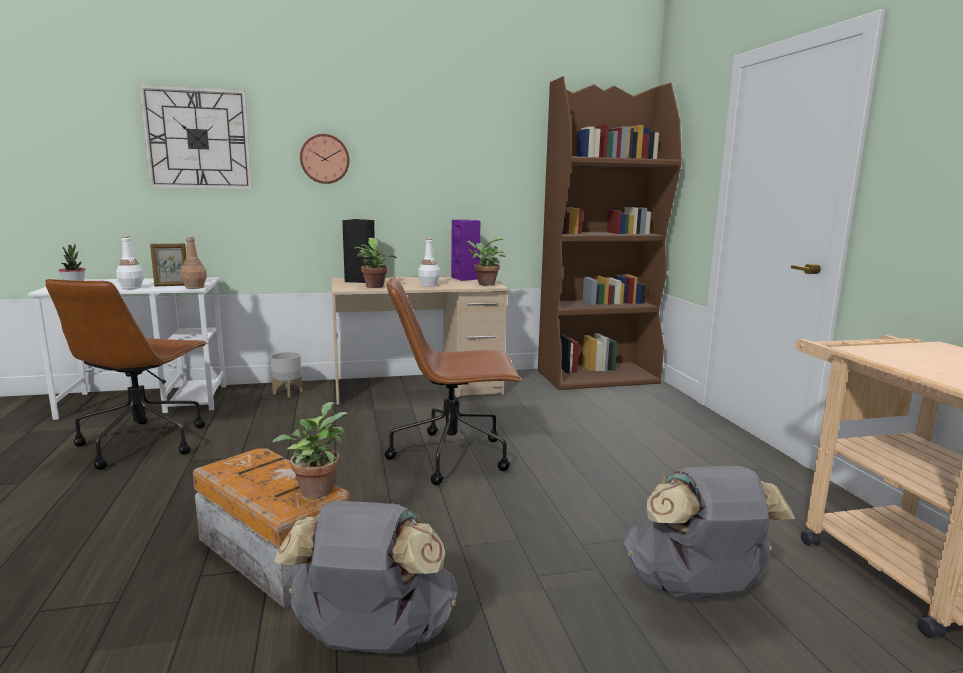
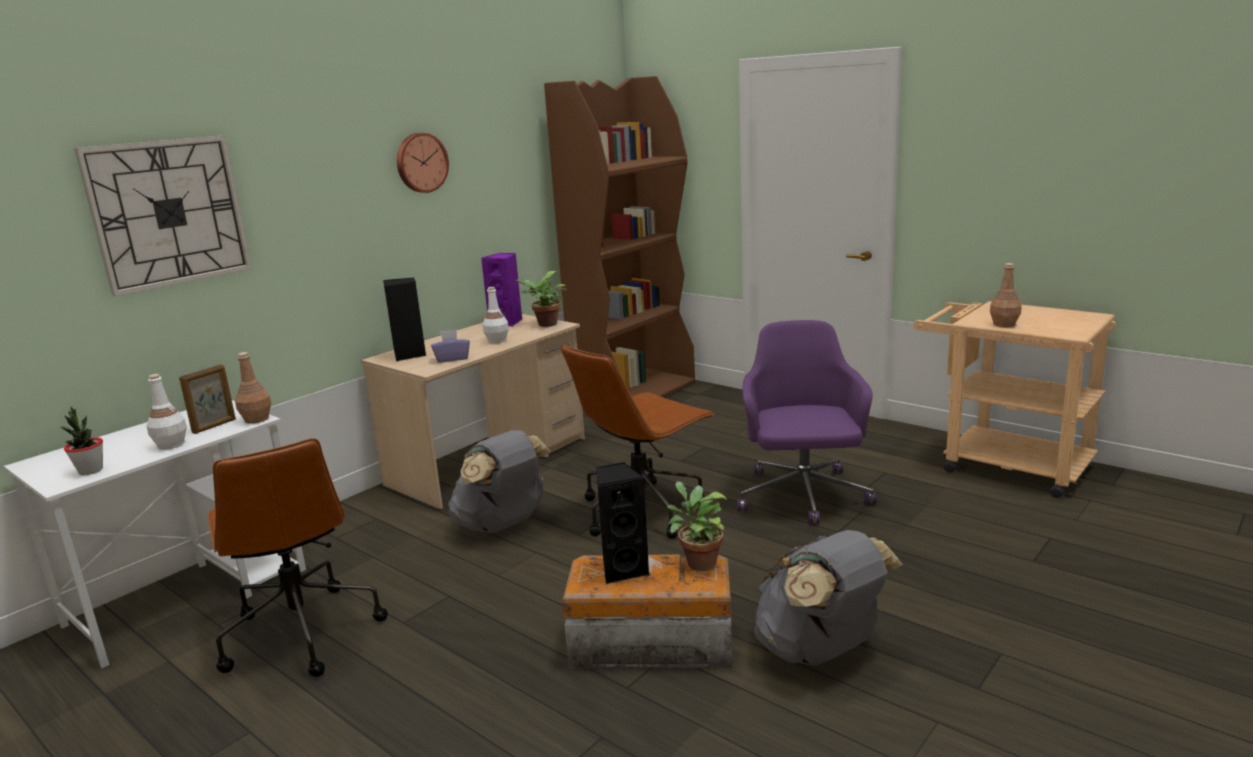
camera: 35 degrees left, 5 degrees up
grey planter [271,352,303,397] -> none
wall clock [300,134,350,184] -> wall clock moved to [397,133,449,193]
potted plant [354,238,397,288] -> purple tissue box [431,329,470,363]
grey backpack [624,466,796,599] -> grey backpack moved to [448,430,552,533]
none -> black speaker [596,462,650,584]
none -> purple office chair [737,320,877,524]
none -> brown bottle [990,263,1022,327]

